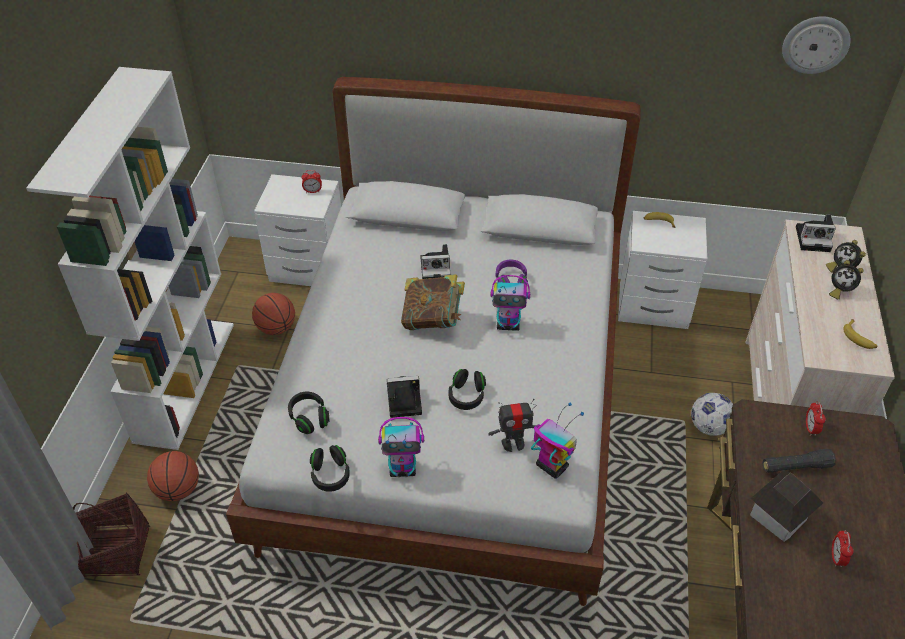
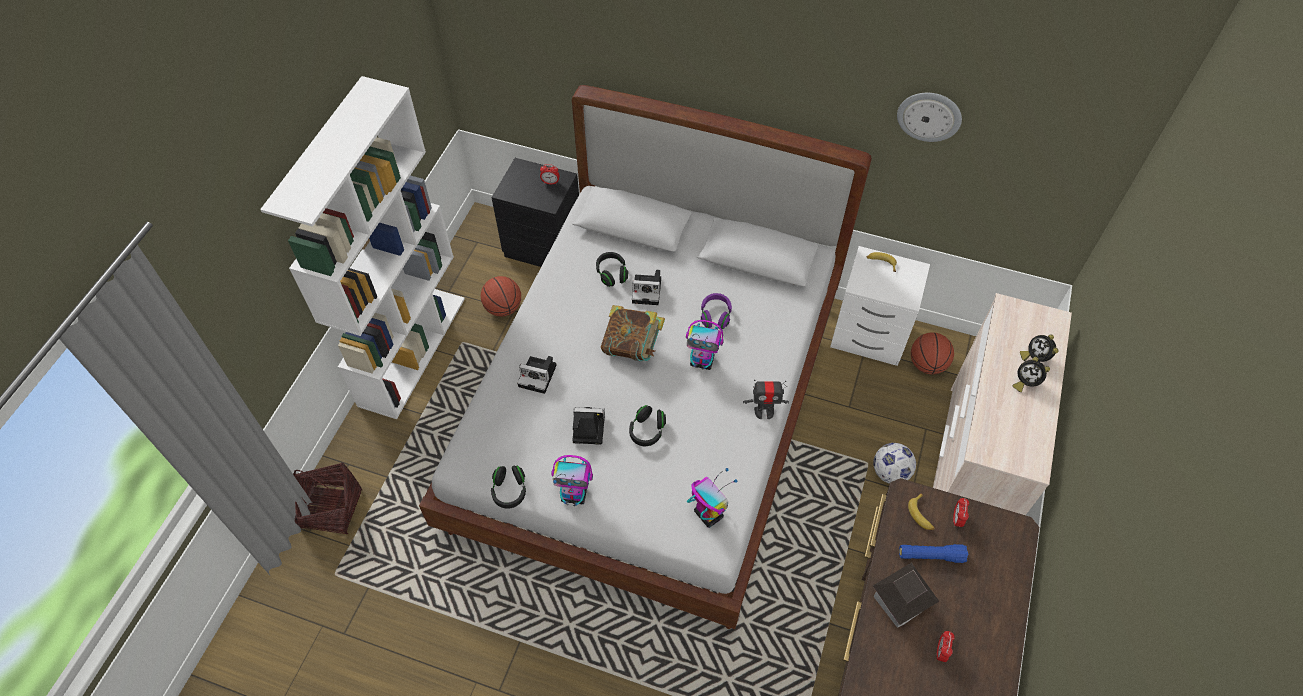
camera: 10 degrees right, 10 degrees up
basketball [147,451,199,501] -> basketball moved to [911,332,954,374]
white nightstand [254,174,341,286] -> black nightstand [491,158,579,267]
black headphones [288,392,329,434] -> black headphones moved to [596,252,628,287]
toy robot [488,399,537,452] -> toy robot moved to [743,380,789,419]
black flashlight [763,449,836,473] -> blue flashlight [899,544,968,563]
wall clock [782,16,851,74] -> wall clock moved to [897,93,962,142]
camera [796,214,836,252] -> camera moved to [517,356,557,394]
banana [843,319,877,349] -> banana moved to [908,493,935,530]

